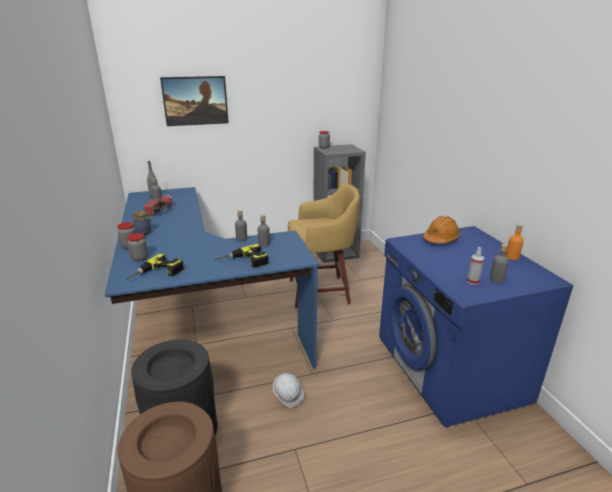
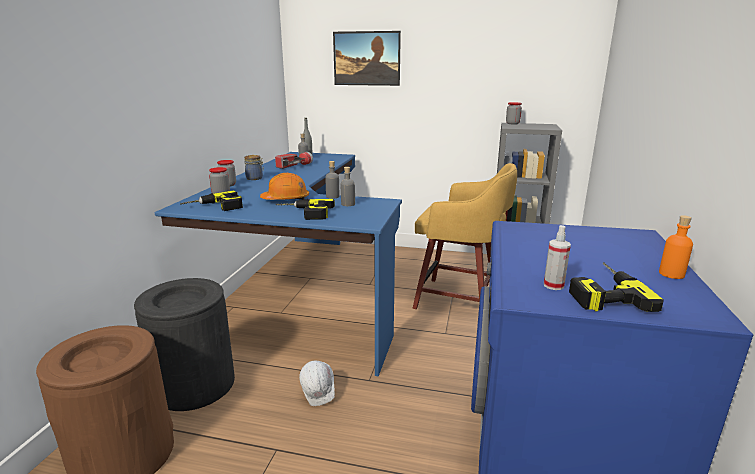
camera: 30 degrees right, 5 degrees down
orange hard hat [423,216,460,244] -> orange hard hat moved to [260,173,309,200]
grey bottle [490,244,509,282] -> power drill [569,263,664,312]

